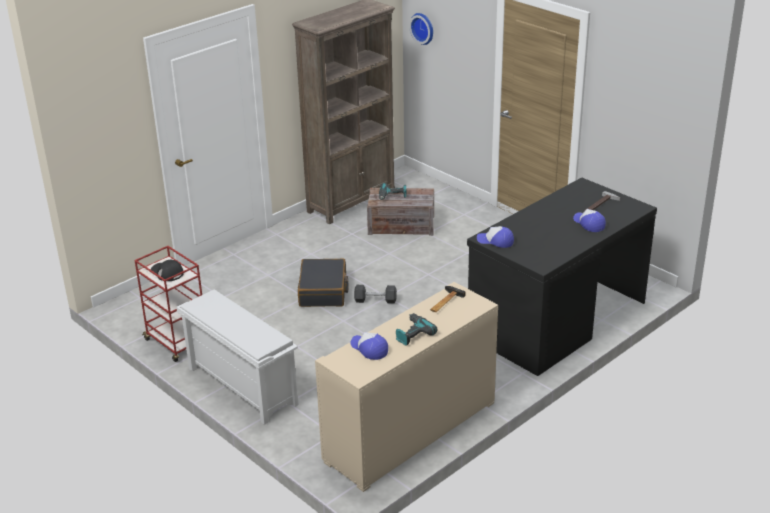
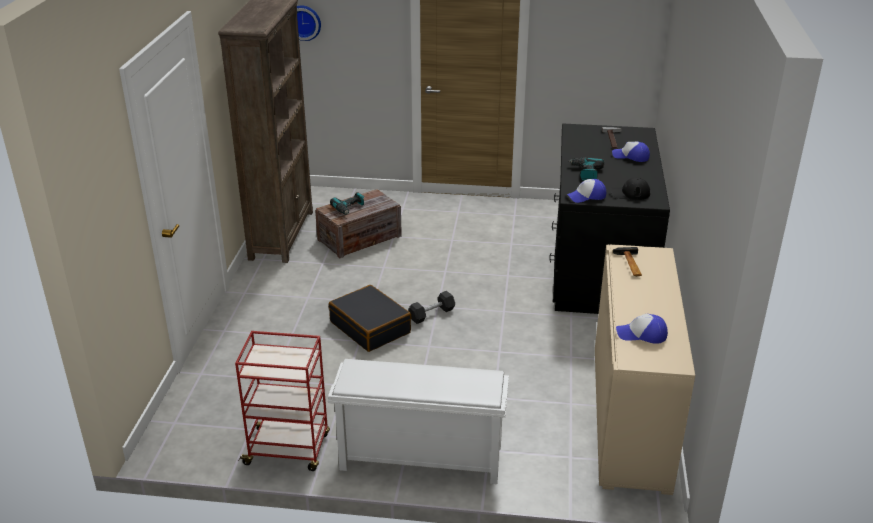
camera: 40 degrees left, 0 degrees up
black cap [151,260,184,281] -> black cap moved to [610,178,650,200]
power drill [396,313,438,346] -> power drill moved to [568,157,604,181]

